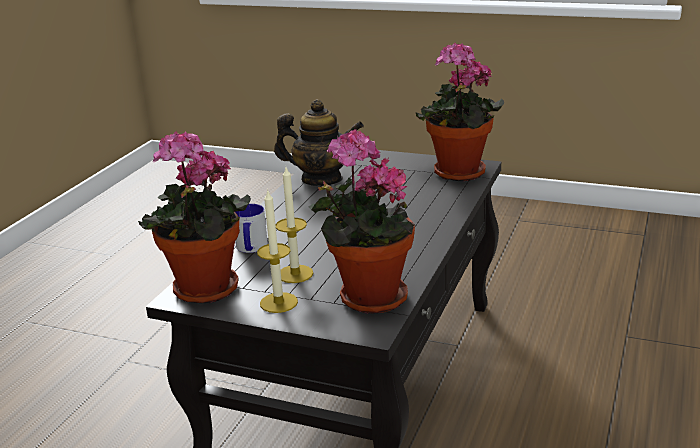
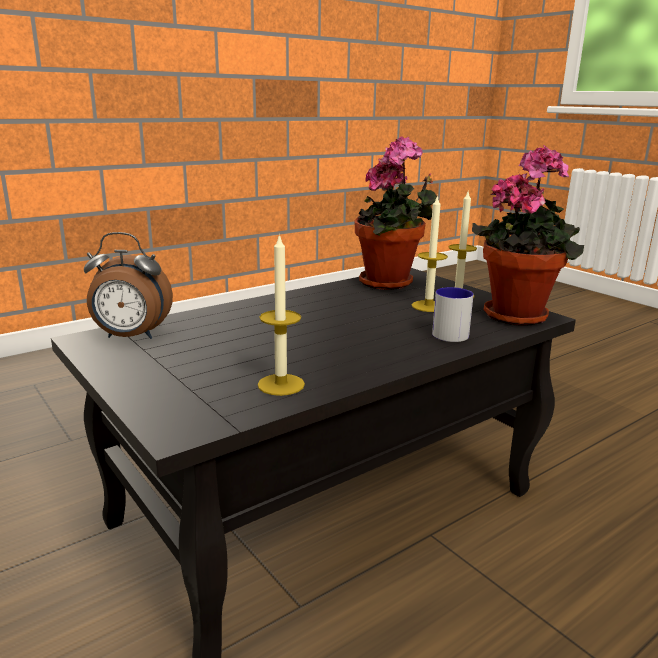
camera: 150 degrees left, 5 degrees down
teapot [274,99,364,186] -> candle [257,233,305,396]
potted plant [416,42,504,182] -> alarm clock [84,232,173,339]

